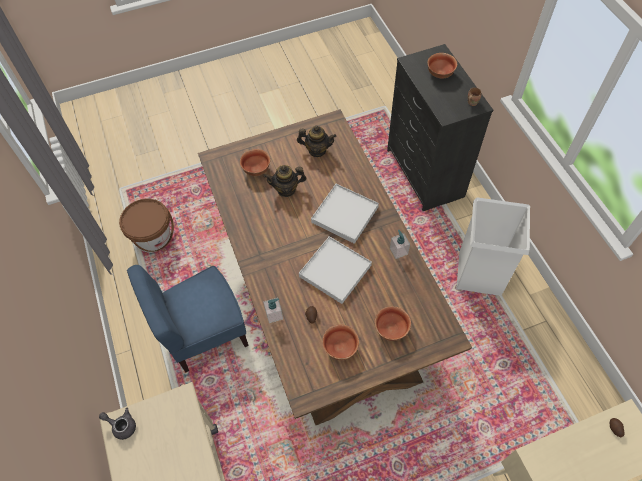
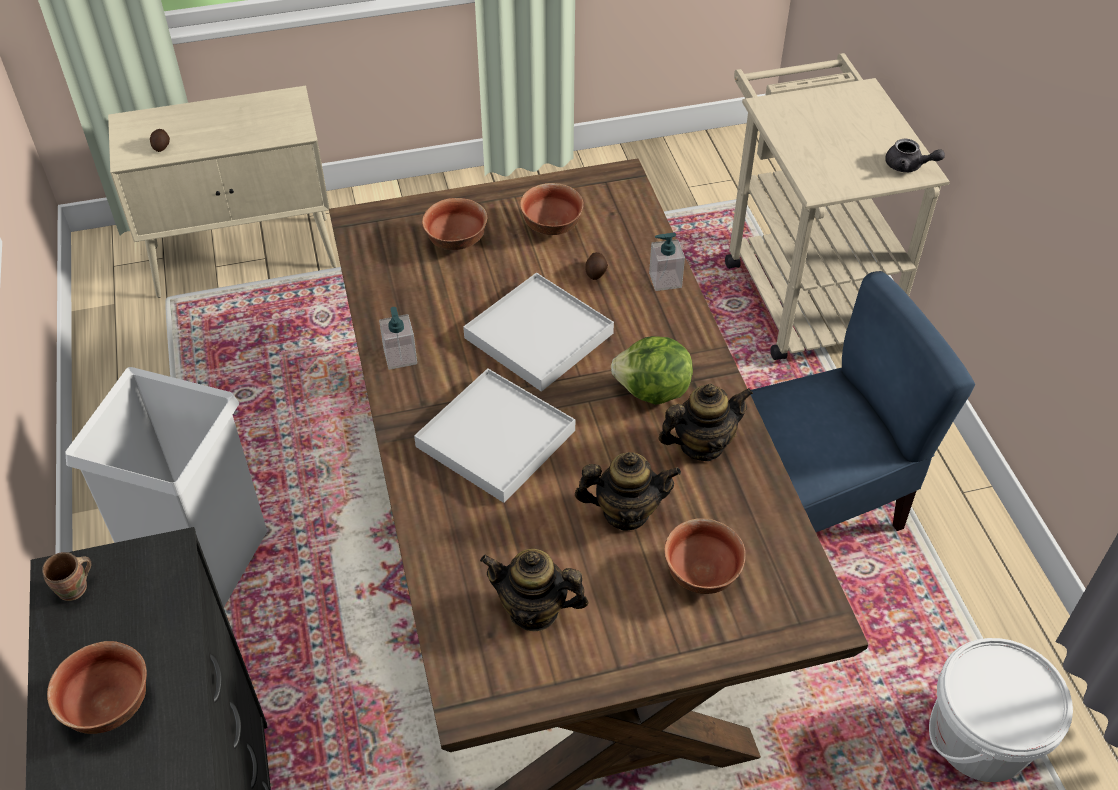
camera: 175 degrees left, 10 degrees down
brown bucket [119,198,174,253] -> white bucket [929,638,1073,782]
none -> lettuce [611,336,693,405]
none -> teapot [659,384,753,461]

